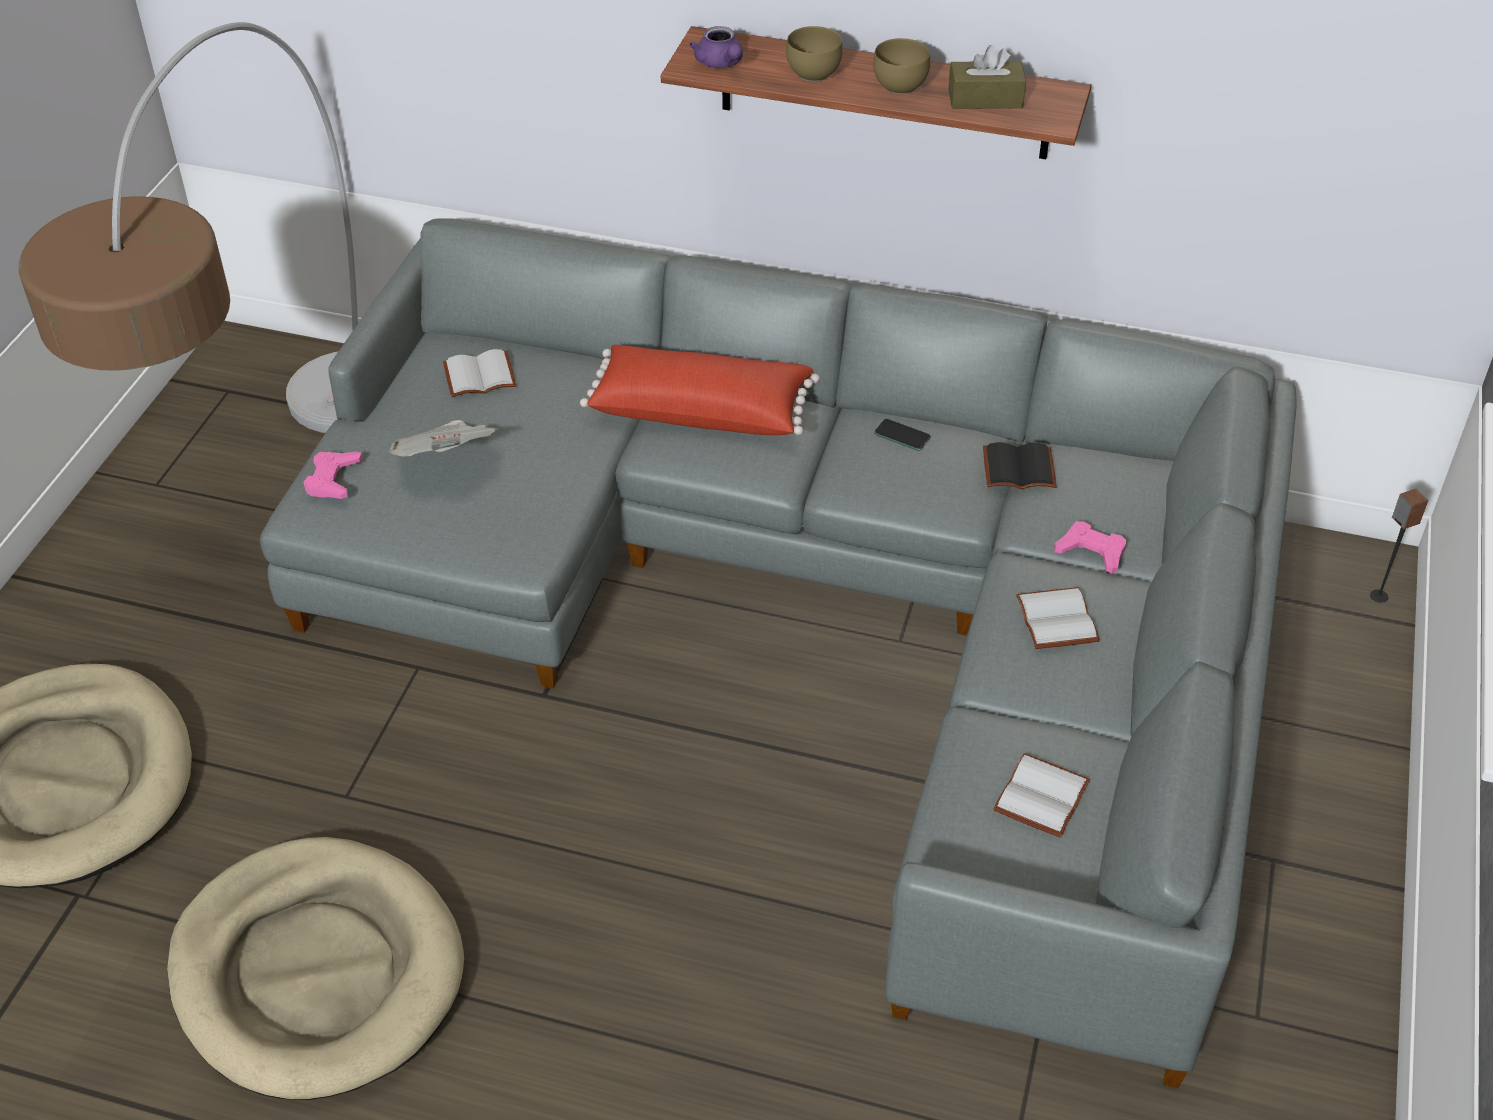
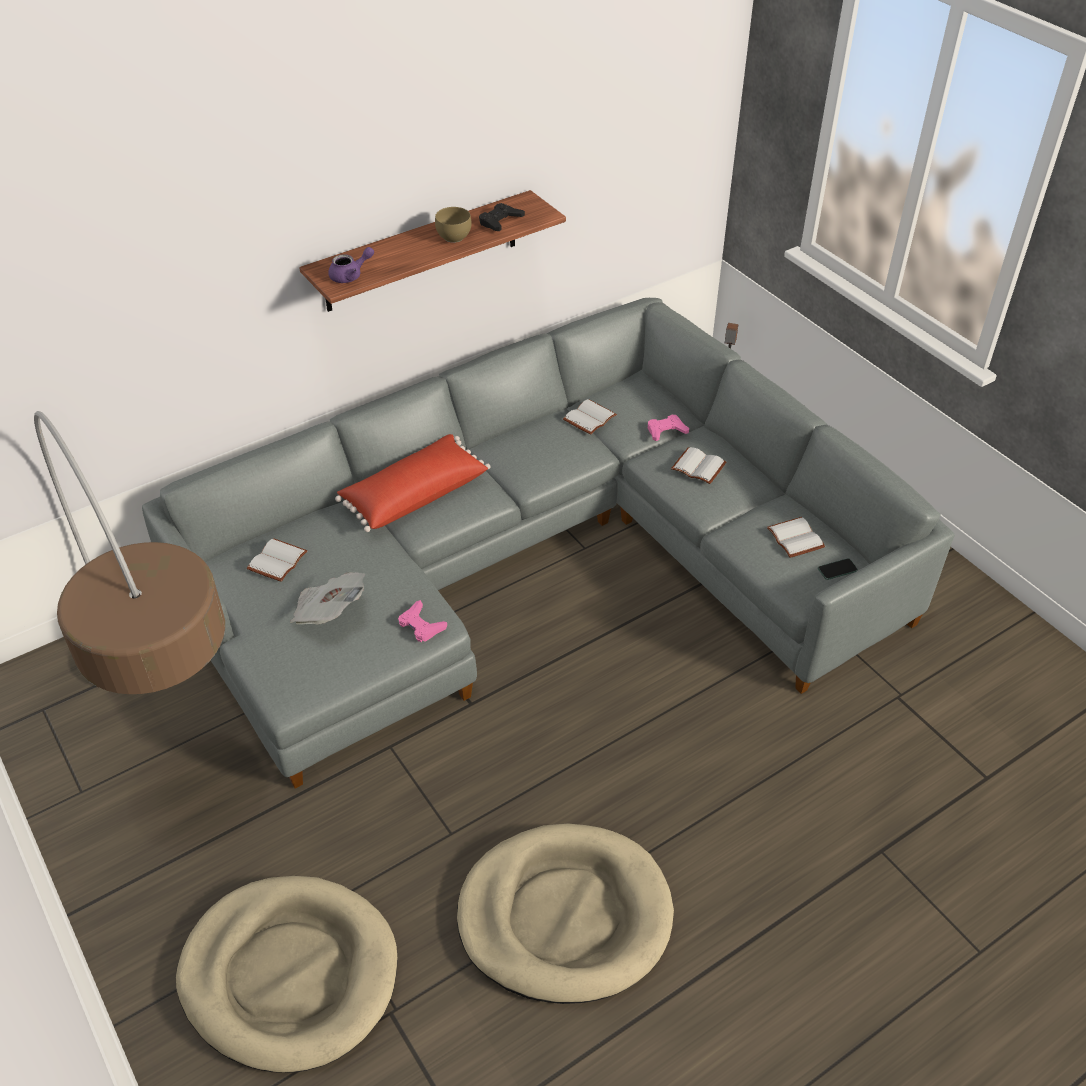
camera: 50 degrees left, 0 degrees up
pink game controller [303,452,363,499] -> pink game controller moved to [398,600,447,642]
purple teapot [689,26,743,68] -> purple teapot turned 45 degrees counterclockwise [328,247,374,283]
brown bowl [786,26,843,82] -> none
phone [874,419,931,451] -> phone moved to [818,558,858,580]
brown tissue box [948,45,1026,109] -> black game controller [479,203,525,231]
black book [983,442,1057,489] -> white book [563,399,617,435]

